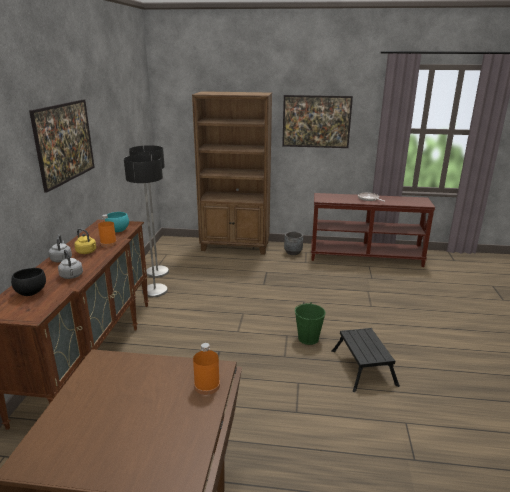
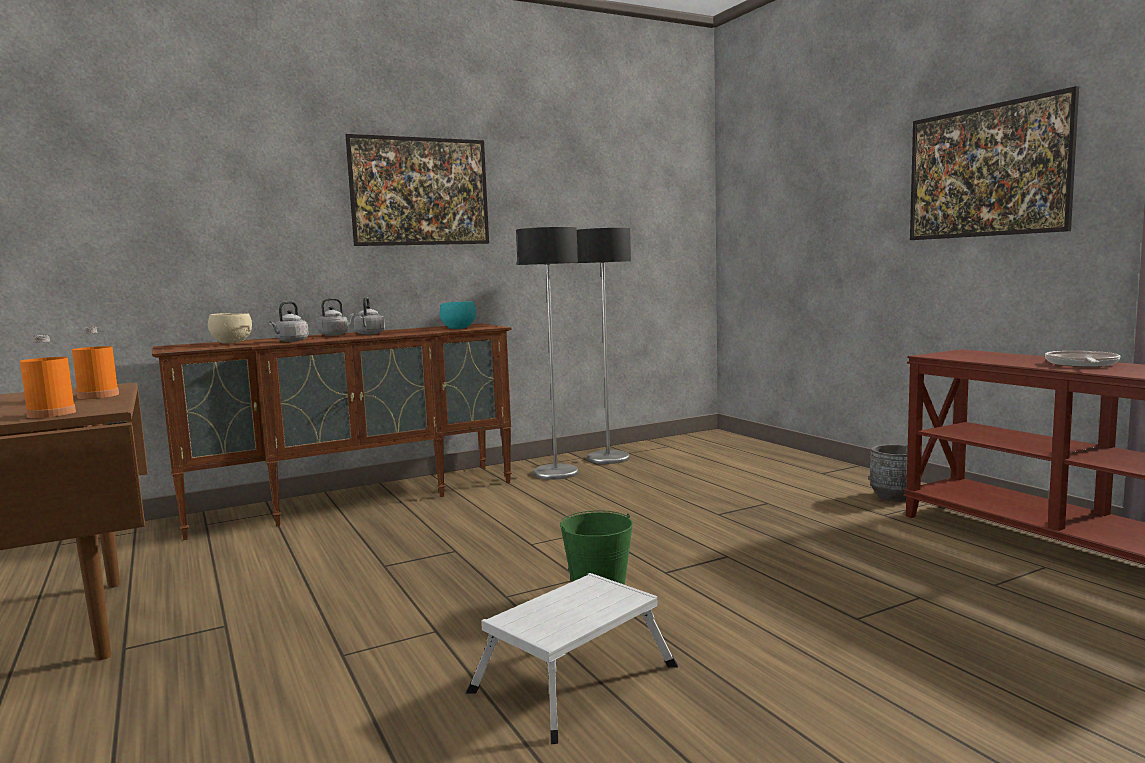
camera: 55 degrees right, 15 degrees down
black bowl [11,268,46,296] -> beige bowl [208,313,252,343]
yellow kettle [74,228,96,254] -> grey kettle [354,297,385,335]
orange bottle [98,215,117,247] -> orange bottle moved to [72,327,119,399]
brown bookcase [192,91,272,255] -> none
black step ladder [332,328,400,392] -> white step ladder [466,573,678,744]

